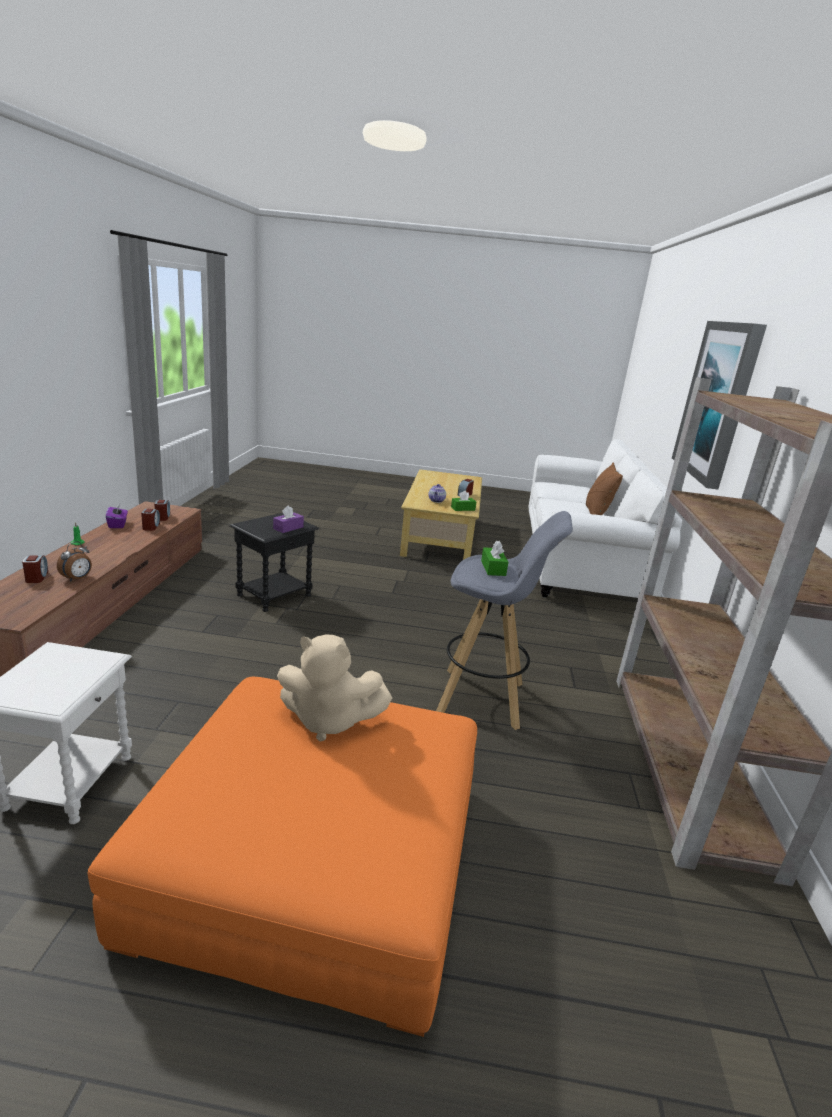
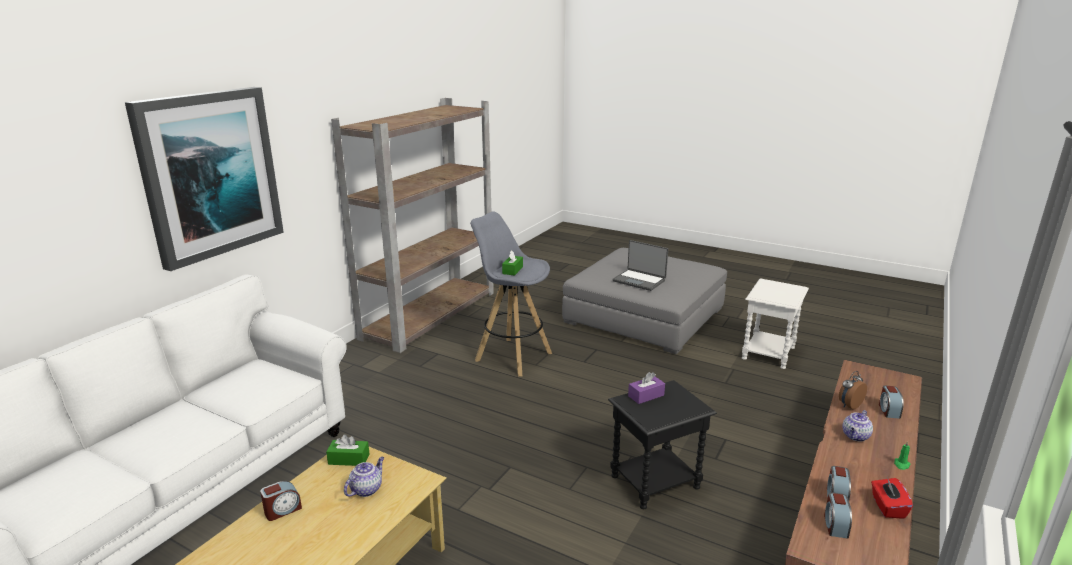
camera: 155 degrees left, 0 degrees up
orange ottoman [88,677,477,1037] -> grey ottoman [562,248,727,354]
purple tissue box [106,505,128,528] -> red tissue box [871,477,913,519]
beige plush toy [277,634,392,742] -> laptop [612,240,668,291]
brown pillow [586,462,623,515] -> none
none -> teapot [843,410,873,442]

